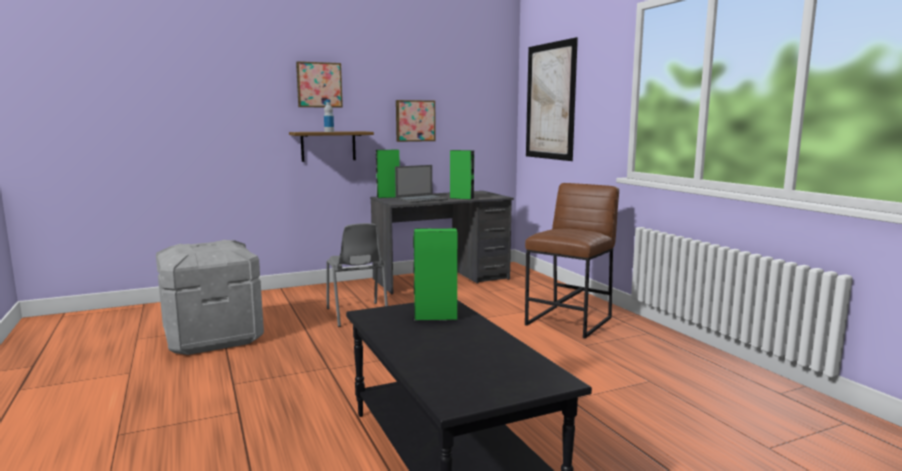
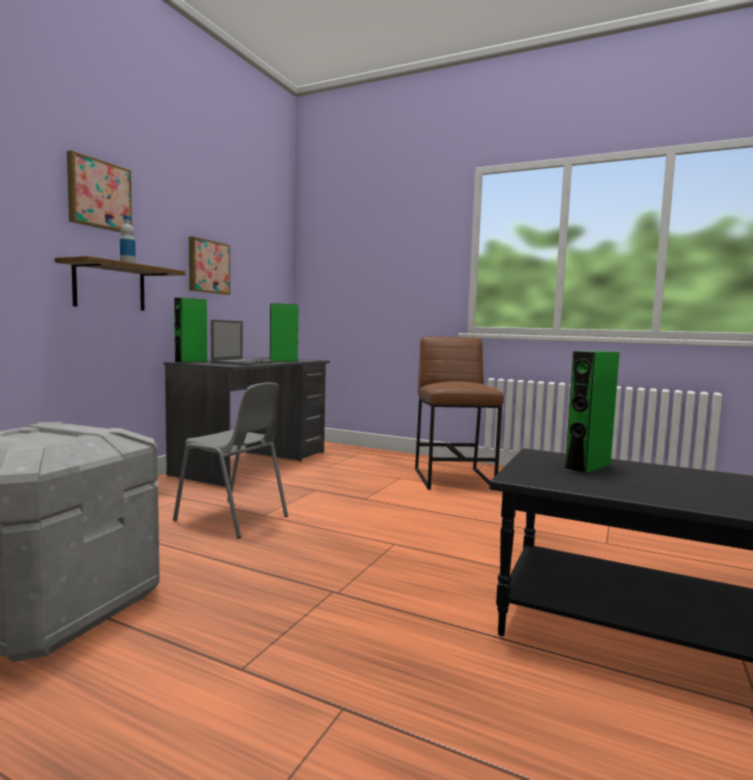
camera: 40 degrees left, 5 degrees down
picture [526,37,578,161] -> none

